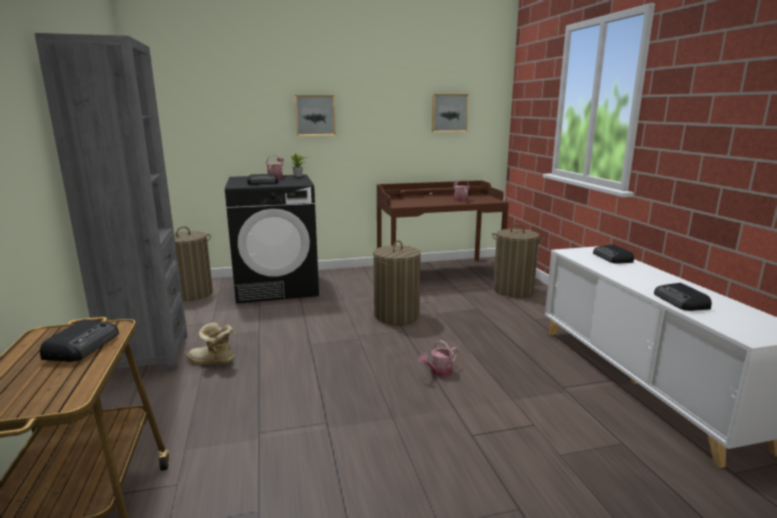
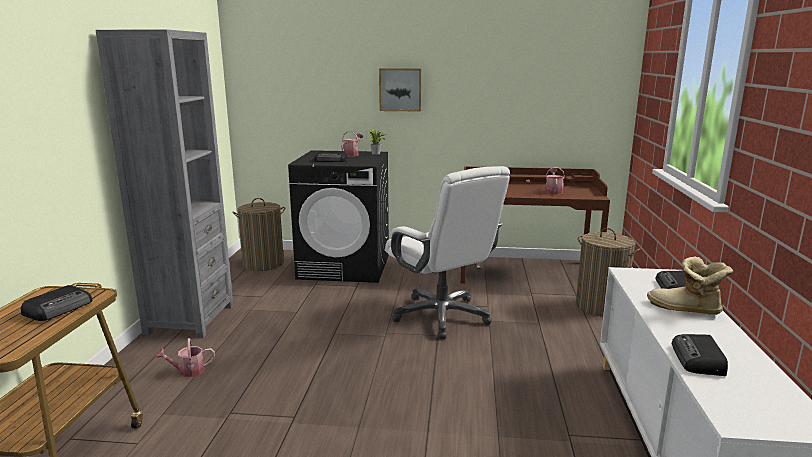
camera: 20 degrees right, 0 degrees up
boot [187,322,235,364] -> boot moved to [647,256,733,315]
laundry basket [373,240,421,324] -> white office chair [385,166,510,339]
watering can [418,340,458,377] -> watering can moved to [155,338,215,377]
picture [432,94,469,132] -> none

